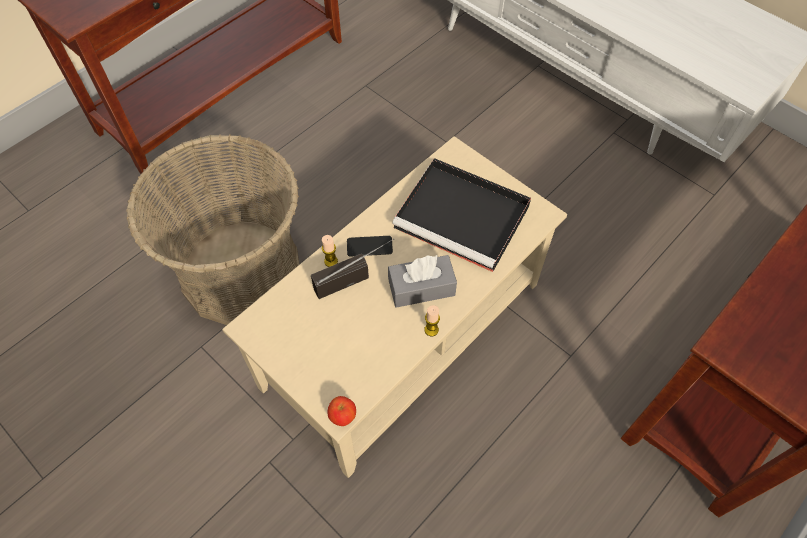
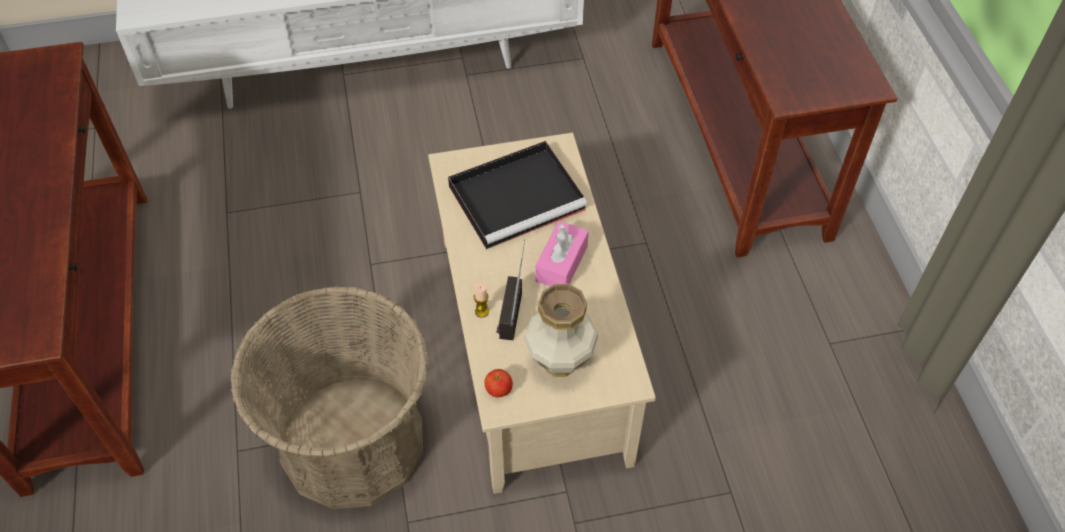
camera: 55 degrees left, 5 degrees down
apple [327,396,356,426] -> apple moved to [484,369,513,398]
phone [347,236,393,256] -> none
grey tissue box [388,255,457,308] -> pink tissue box [535,221,589,286]
candle [424,305,440,336] -> none
none -> vase [524,284,598,377]

